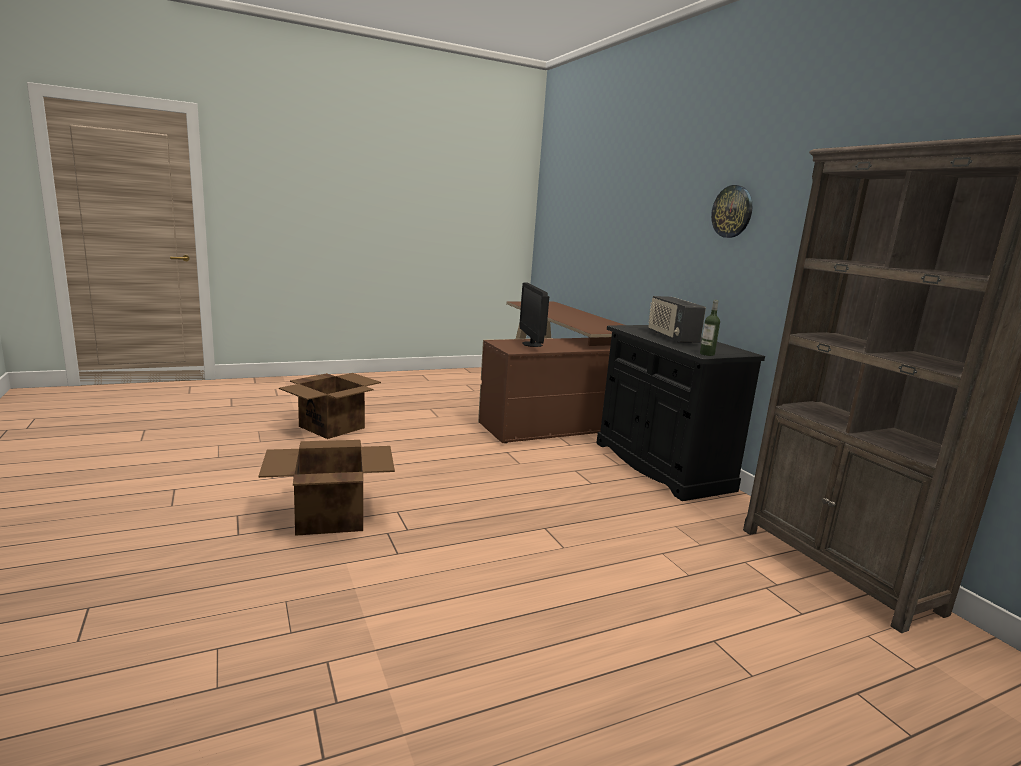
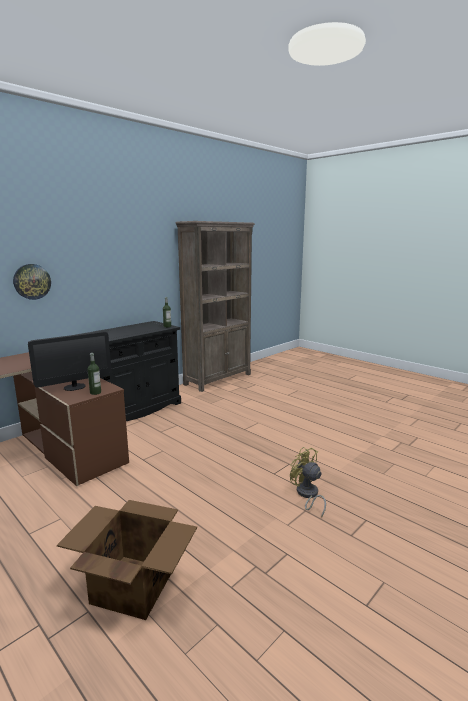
camera: 110 degrees left, 0 degrees up
cardboard box [258,440,395,536] -> yellow fan [290,447,326,518]
radio [648,296,706,343] -> none
wall clock [711,185,752,238] -> wall clock moved to [13,264,51,300]
none -> bottle [87,353,101,395]

